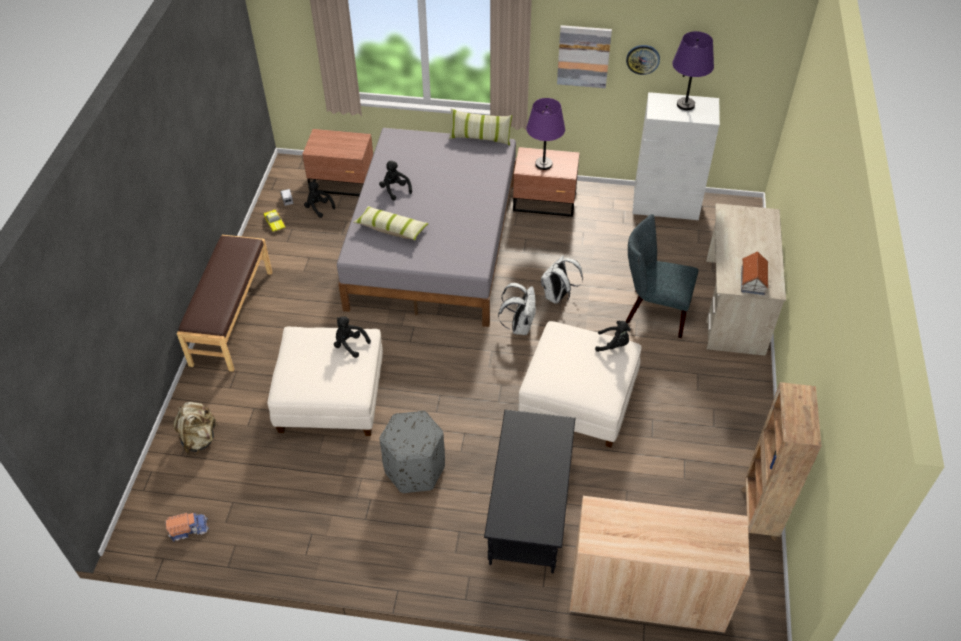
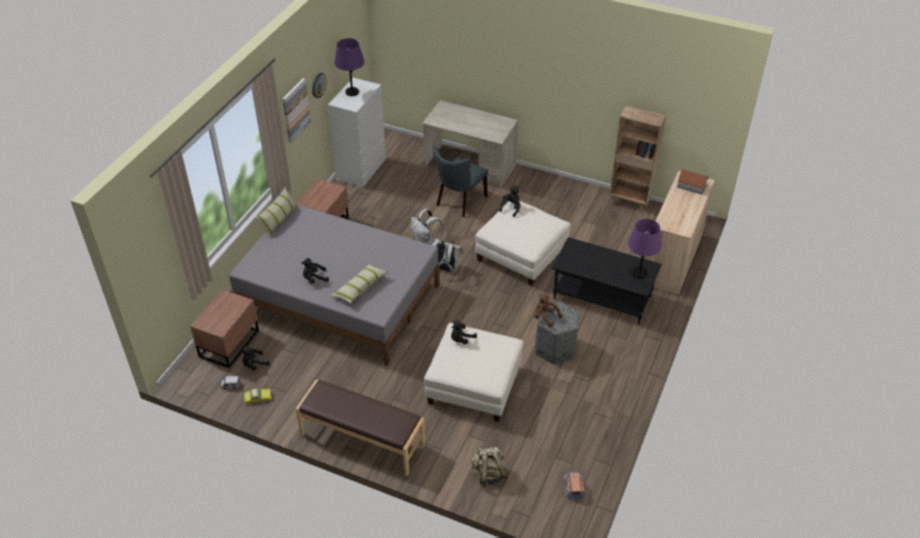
camera: 75 degrees left, 5 degrees down
purple table lamp [526,98,565,170] -> purple table lamp moved to [628,219,662,278]
toy house [741,251,769,295] -> toy house moved to [677,169,709,195]
none -> brown plush toy [534,294,562,327]

